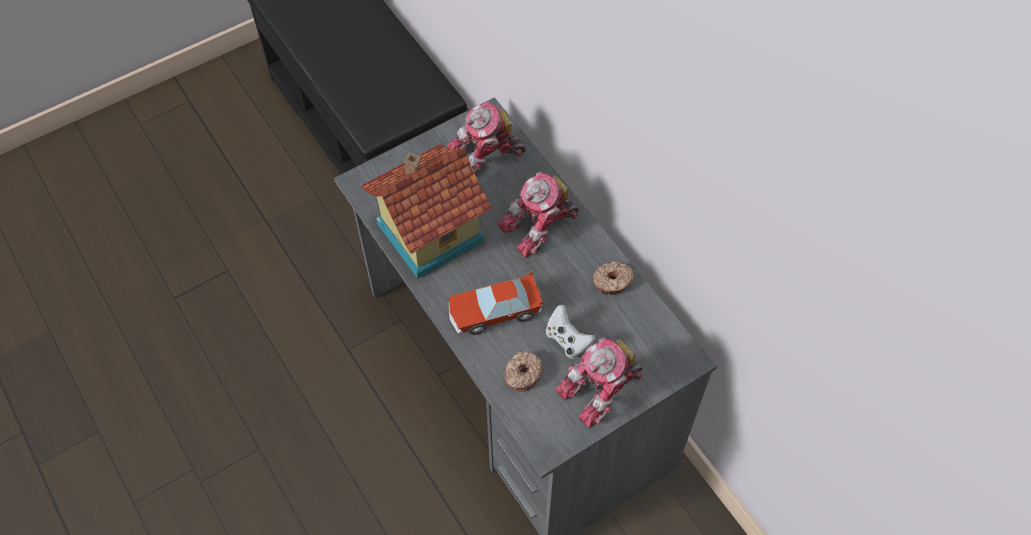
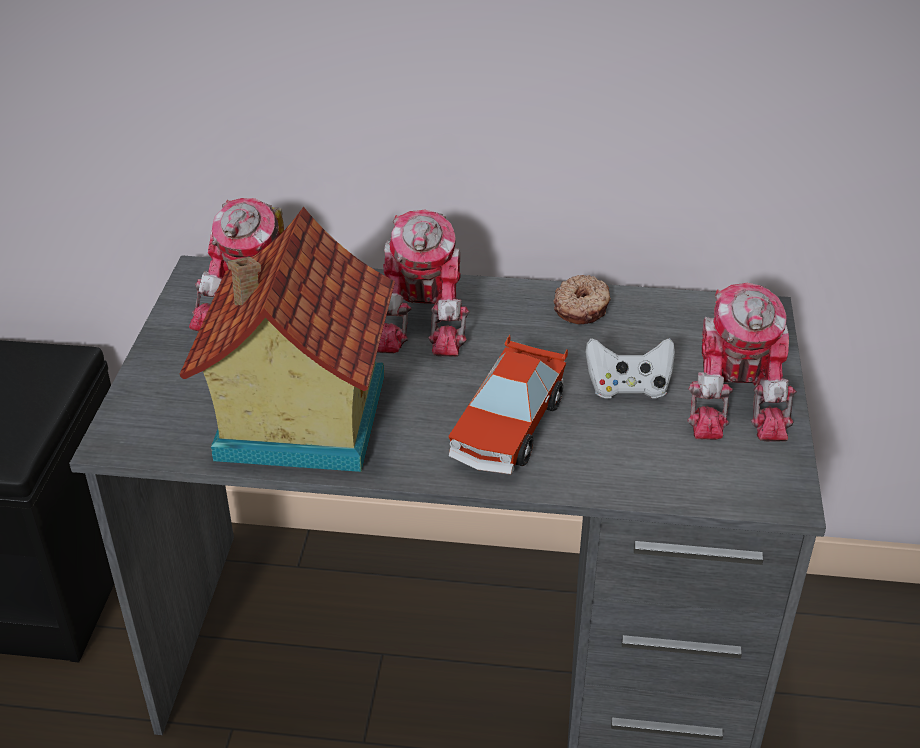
camera: 50 degrees left, 20 degrees down
donut [504,350,543,392] -> none

